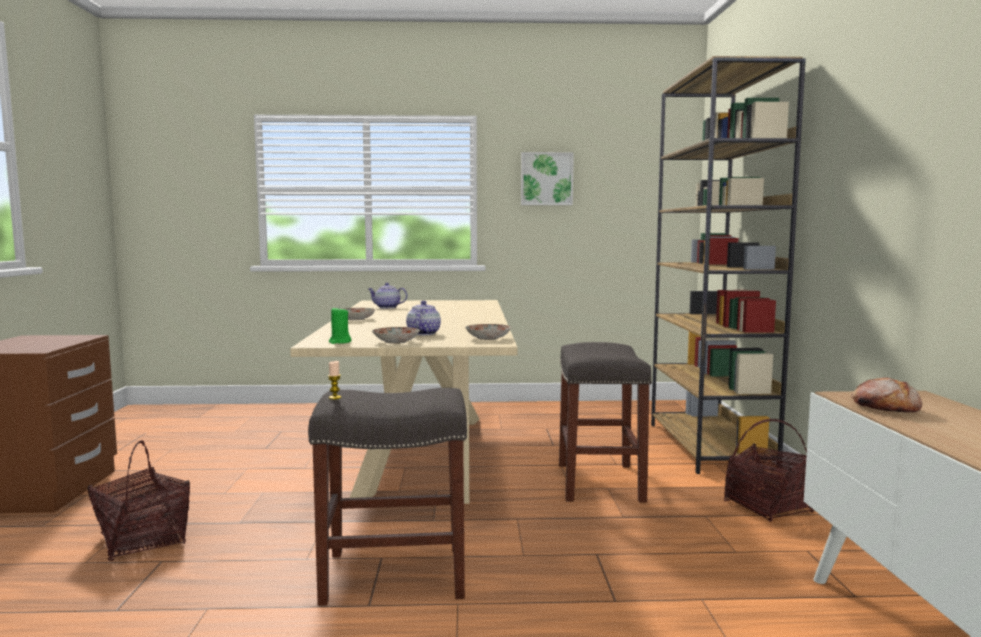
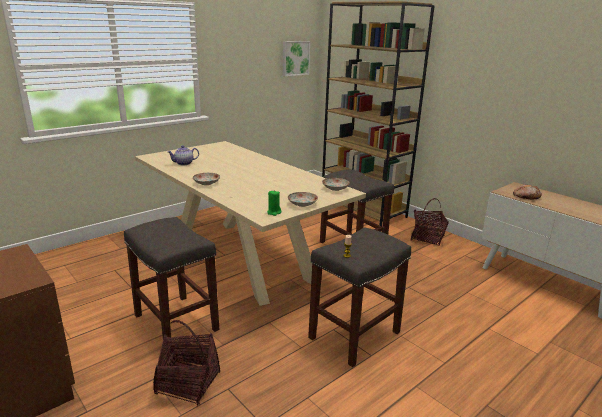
camera: 40 degrees left, 15 degrees up
teapot [406,301,441,335] -> none
picture [521,152,574,205] -> picture moved to [283,41,310,76]
none -> grey stool [124,217,220,339]

